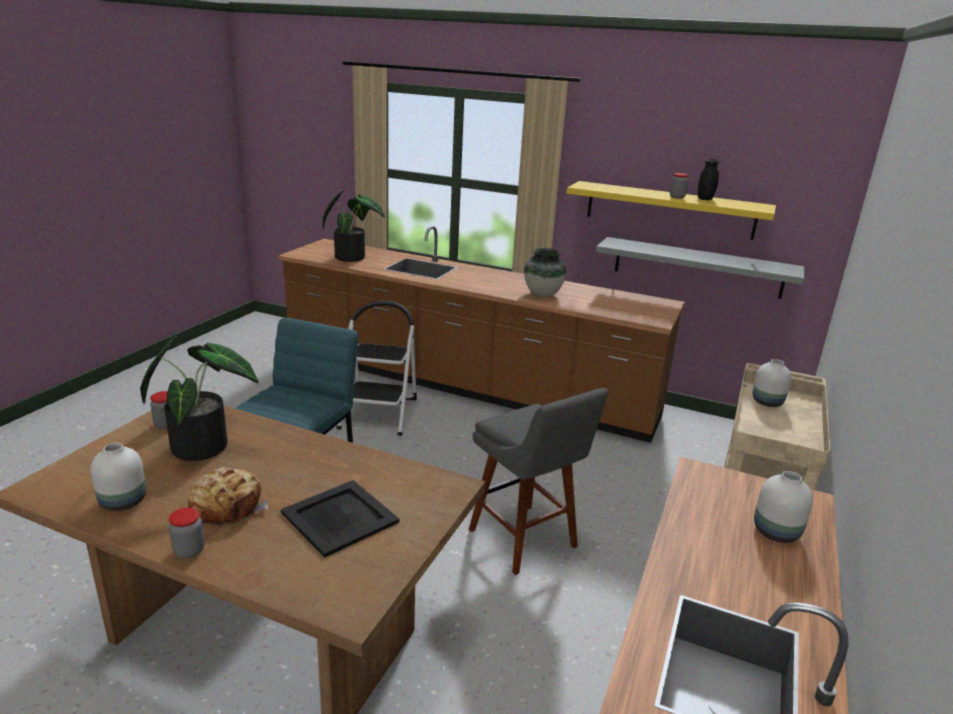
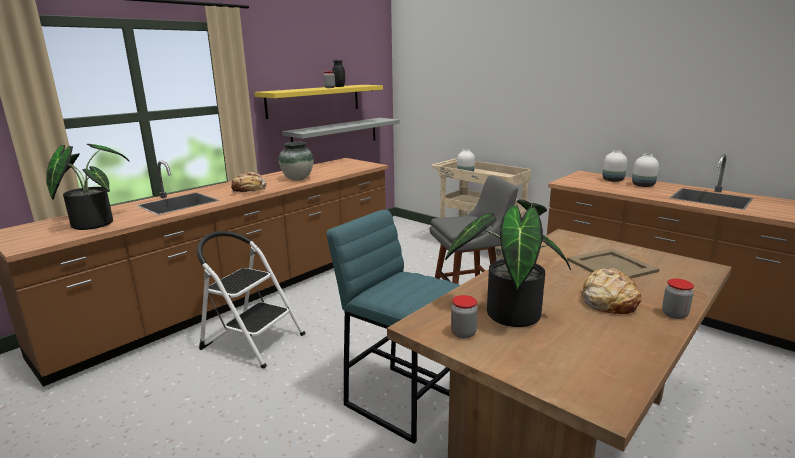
camera: 70 degrees left, 5 degrees down
white vase [91,443,146,511] -> white vase moved to [632,154,659,187]
black tray [281,480,399,558] -> beige tray [567,248,659,278]
none -> bread [231,171,267,193]

